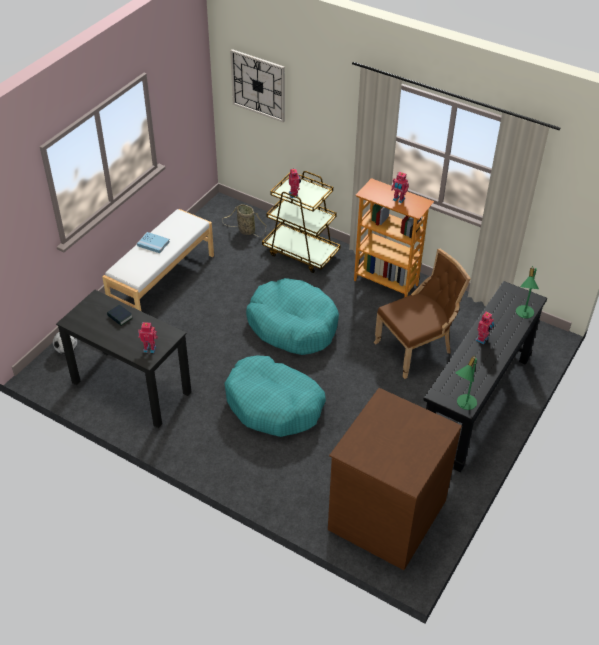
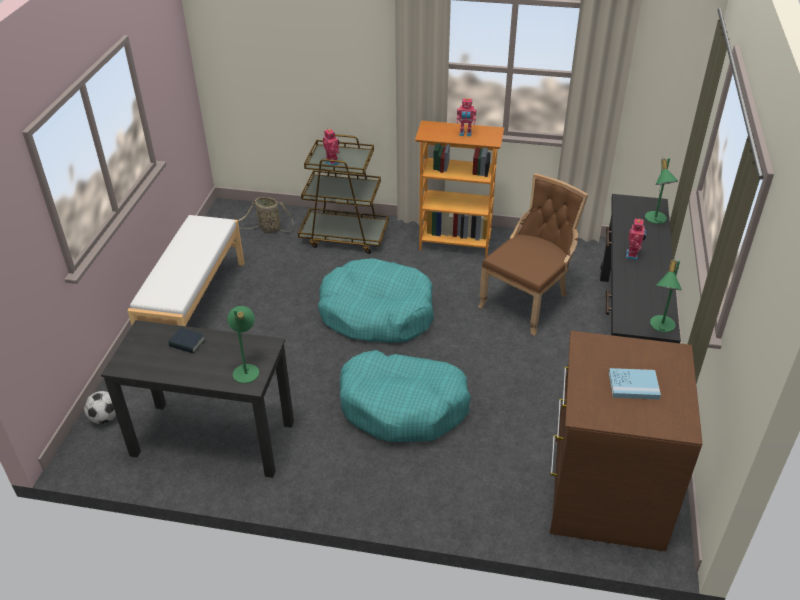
camera: 20 degrees left, 5 degrees down
blue book [137,232,170,253] -> blue book moved to [609,368,661,400]
toy robot [138,322,158,353] -> green table lamp [227,306,259,383]
wall clock [230,49,285,122] -> none

